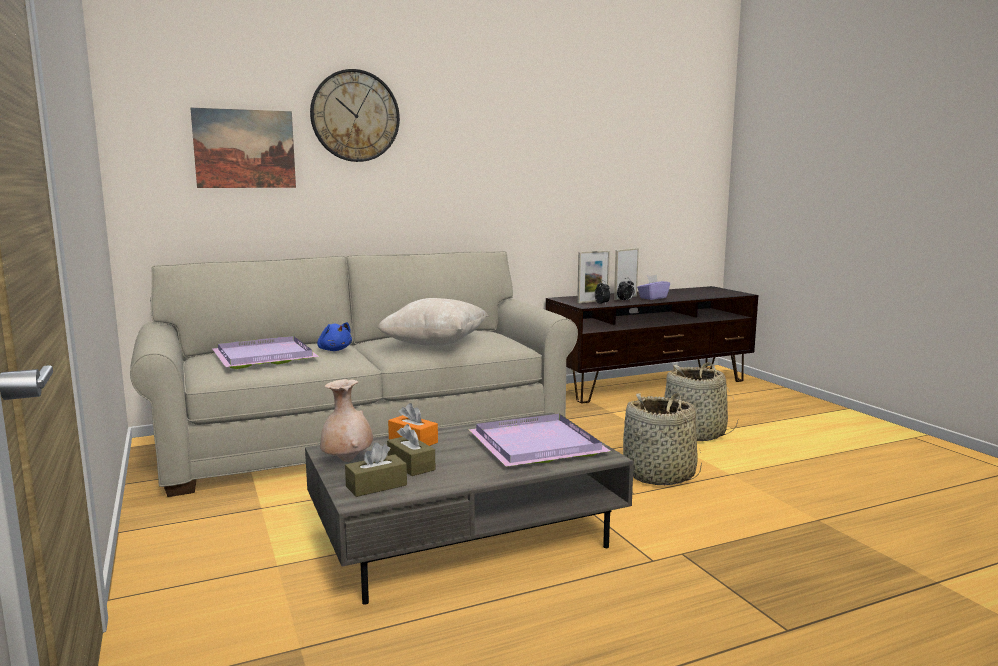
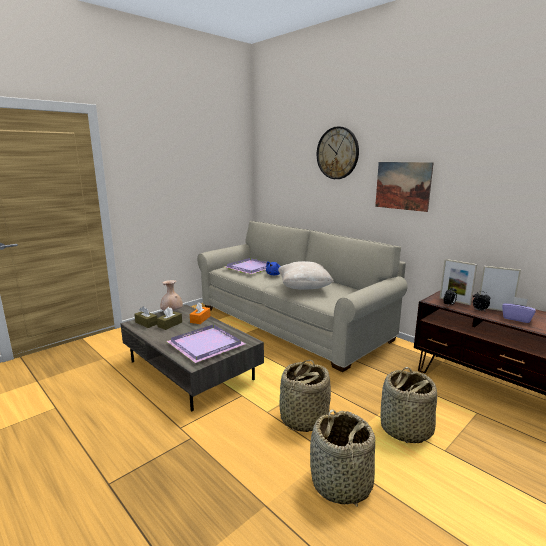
camera: 70 degrees right, 5 degrees up
picture [190,108,296,188] -> picture moved to [375,162,434,212]
none -> basket [310,409,375,507]

